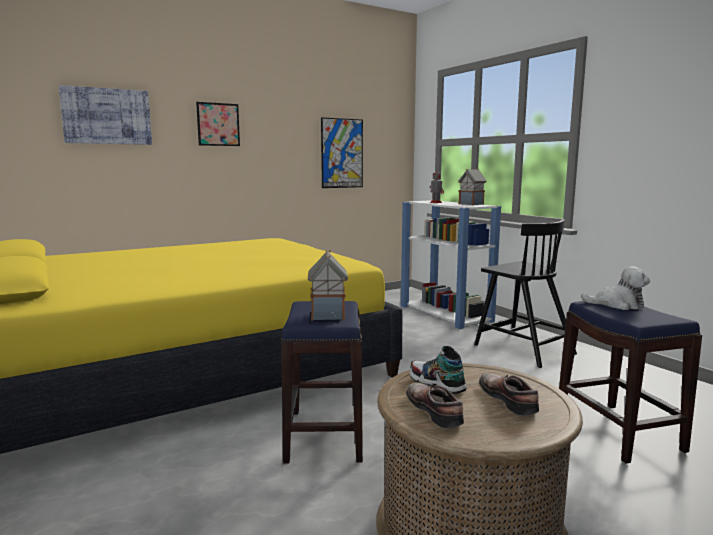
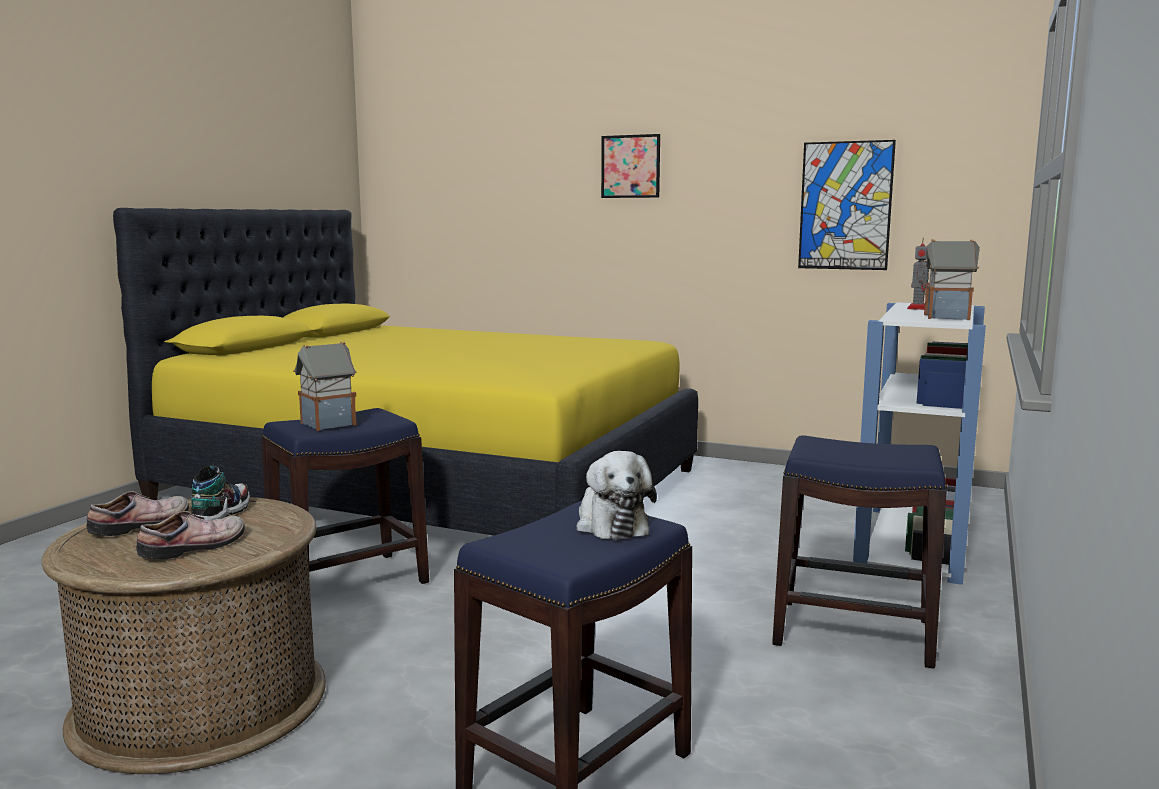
camera: 55 degrees right, 0 degrees up
picture [59,85,152,145] -> none
black chair [474,219,577,368] -> stool [772,435,947,669]

